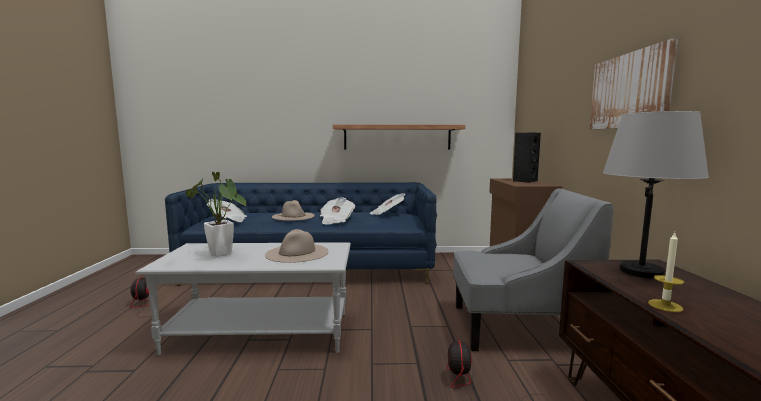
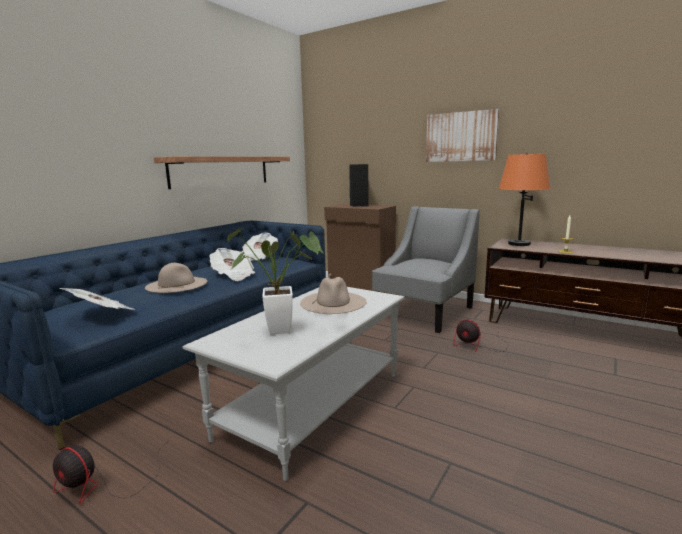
camera: 55 degrees left, 5 degrees up
grey table lamp [603,111,709,279] -> orange table lamp [499,153,550,246]

